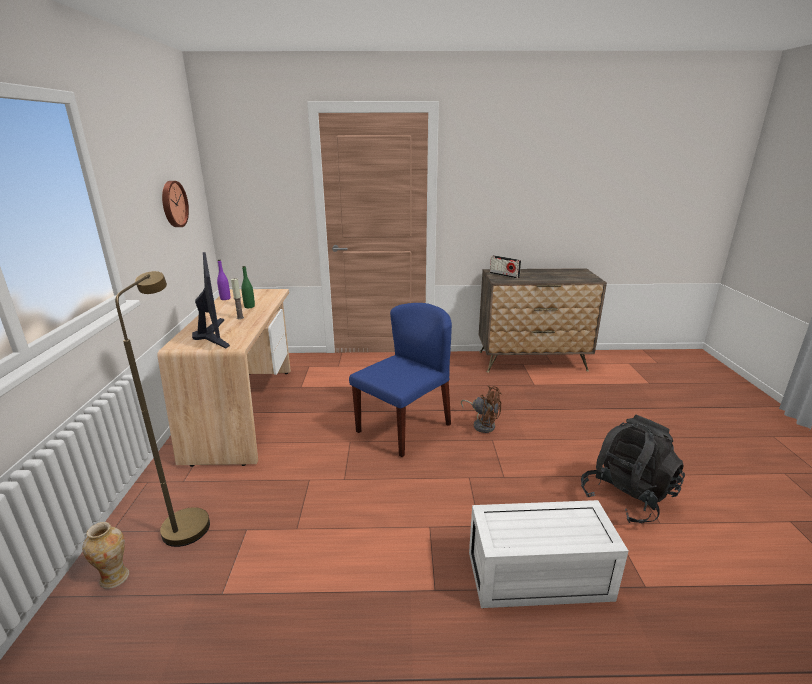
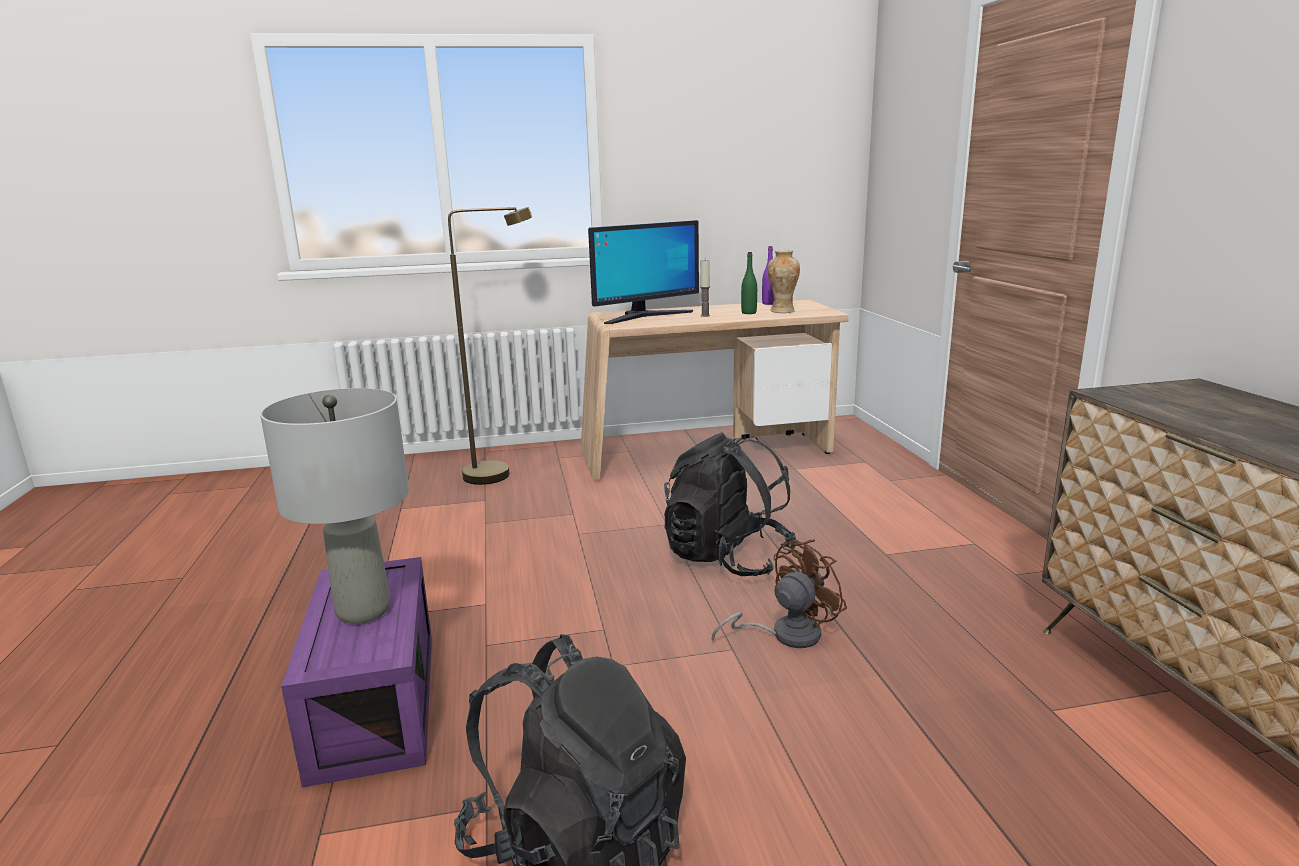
camera: 80 degrees right, 5 degrees down
vase [82,522,129,589] -> vase moved to [768,250,800,313]
wall clock [162,181,189,227] -> none
blue chair [349,303,452,457] -> black backpack [664,433,799,576]
brown fan [461,385,502,433] -> brown fan turned 150 degrees counterclockwise [711,539,847,648]
white storage box [469,500,628,608] -> purple storage box [281,557,432,788]
radio [490,255,521,279] -> none
none -> grey table lamp [260,388,409,624]

